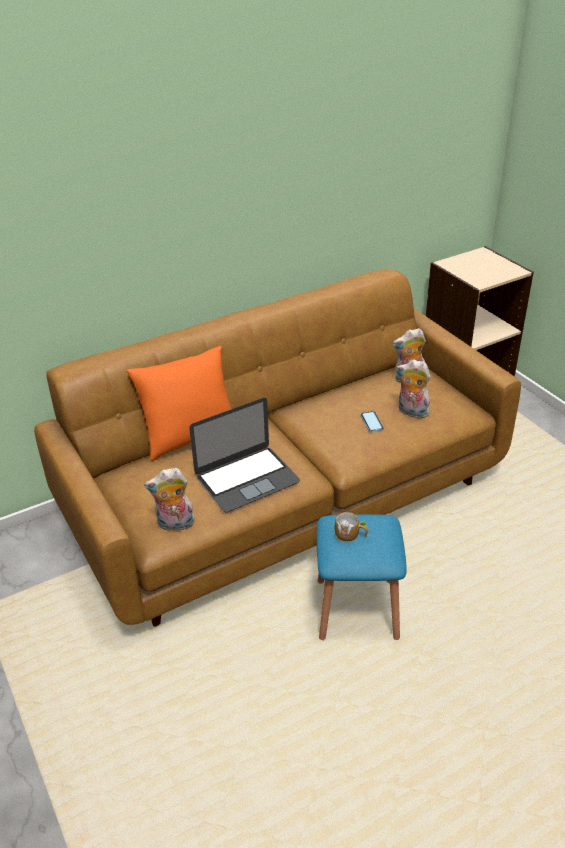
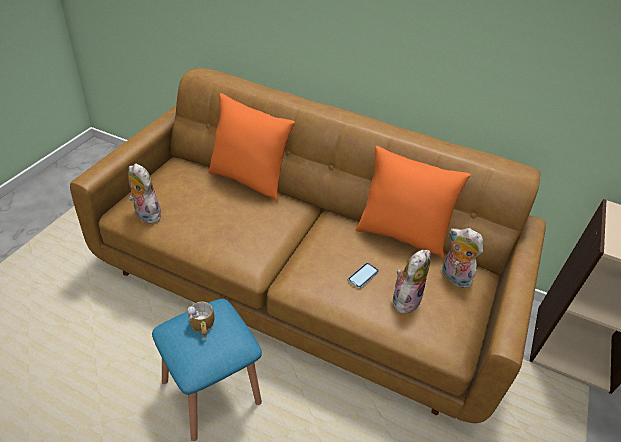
camera: 50 degrees right, 5 degrees up
laptop [189,398,300,513] -> none
plush toy [396,359,431,418] -> plush toy turned 45 degrees clockwise [393,250,431,314]
none -> orange pillow [356,146,471,259]

